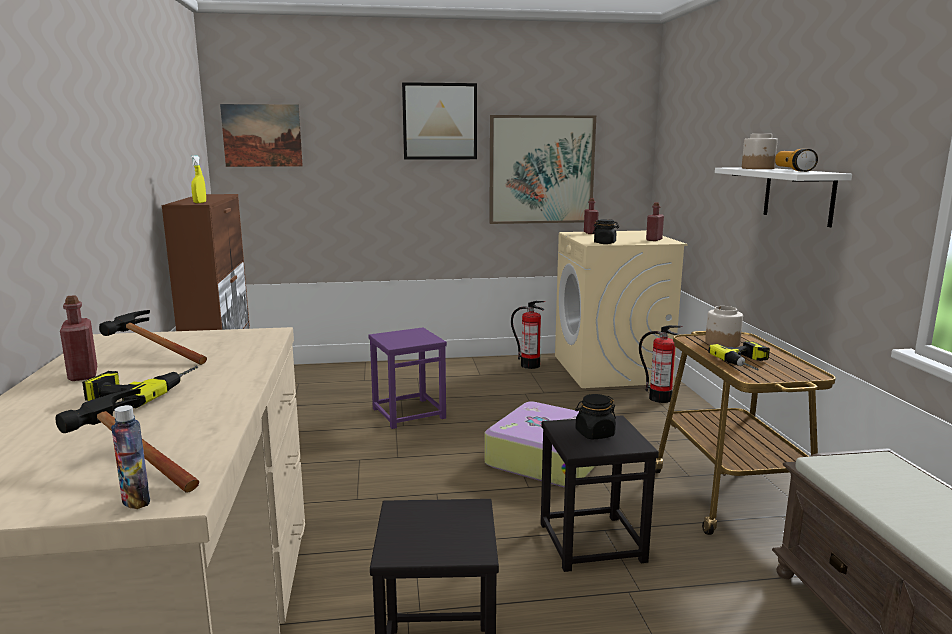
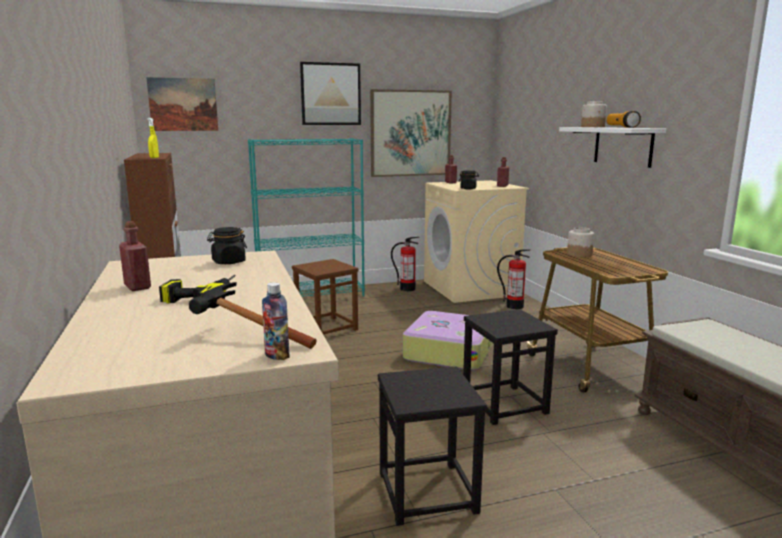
camera: 10 degrees left, 0 degrees up
hammer [99,310,207,365] -> none
purple stool [368,327,447,429] -> brown stool [292,259,359,335]
black jar [575,394,616,439] -> black jar moved to [207,227,247,264]
power drill [708,341,770,371] -> none
none -> turquoise bookcase [248,138,365,297]

